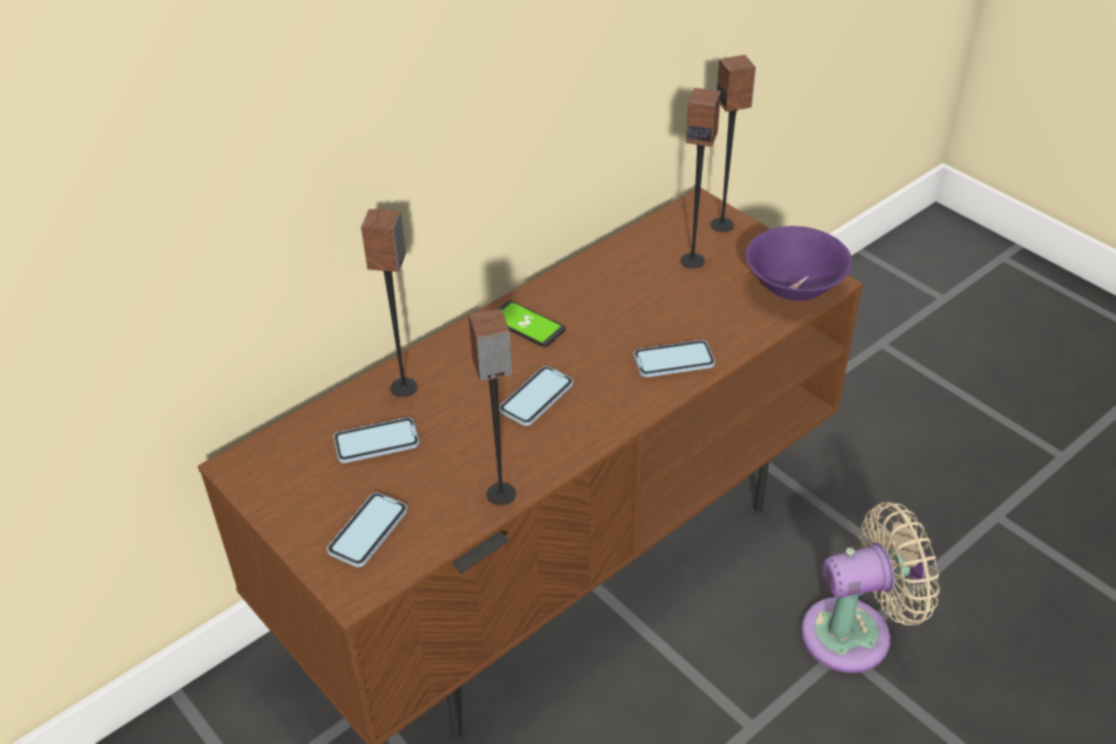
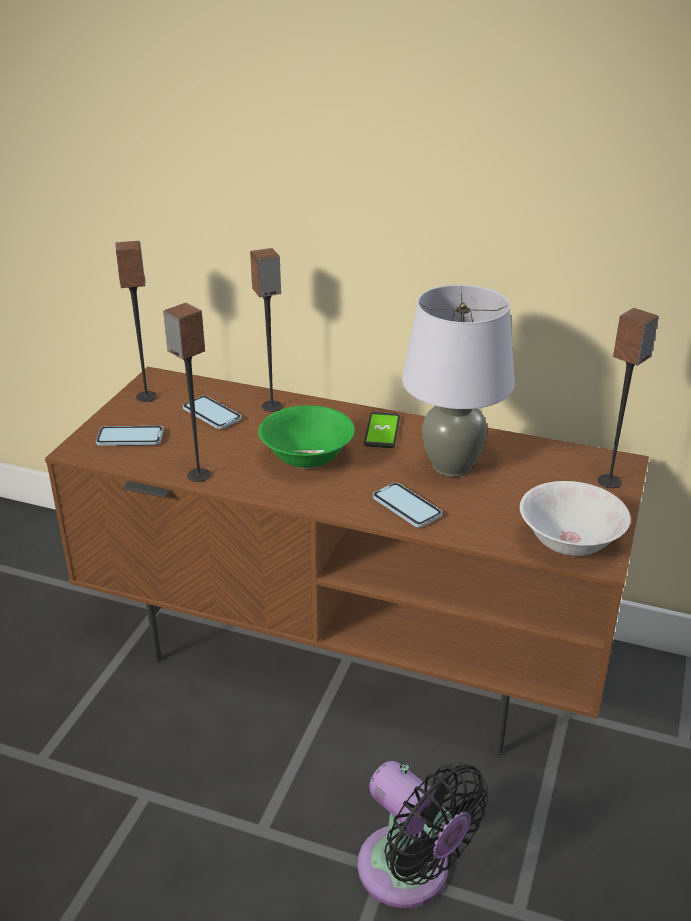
camera: 60 degrees right, 10 degrees down
phone [499,366,573,426] -> green bowl [258,405,355,469]
speaker [680,88,721,269] -> speaker moved to [115,241,157,402]
purple bowl [746,226,852,301] -> white bowl [520,481,631,556]
beige fan [801,502,940,673] -> black fan [358,761,488,908]
none -> grey table lamp [402,285,515,477]

